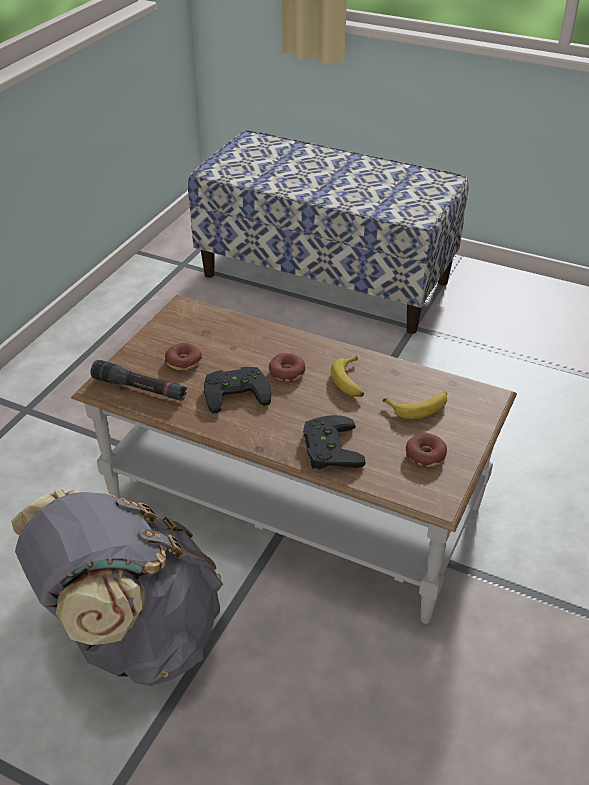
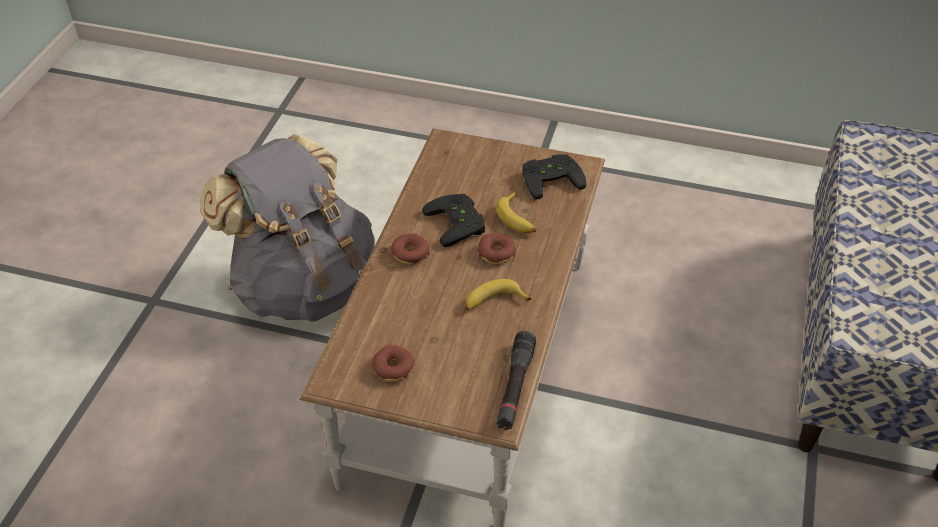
camera: 80 degrees right, 5 degrees up
black flashlight [91,360,187,401] -> black flashlight moved to [496,331,536,430]
donut [165,343,202,370] -> donut moved to [391,234,430,264]
black game controller [303,415,366,469] -> black game controller moved to [522,155,586,200]
banana [383,391,447,419] -> banana moved to [496,191,537,233]

